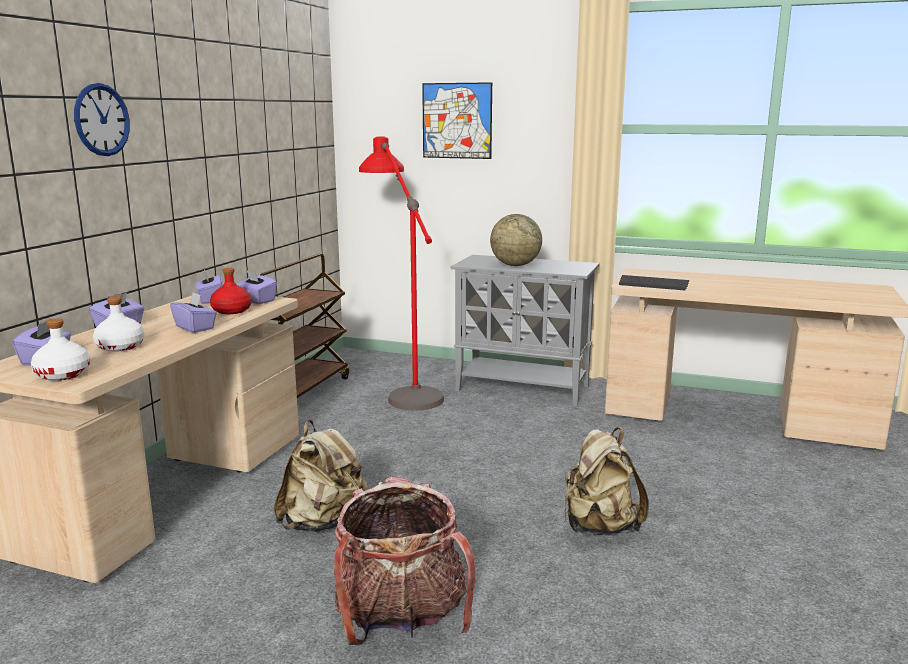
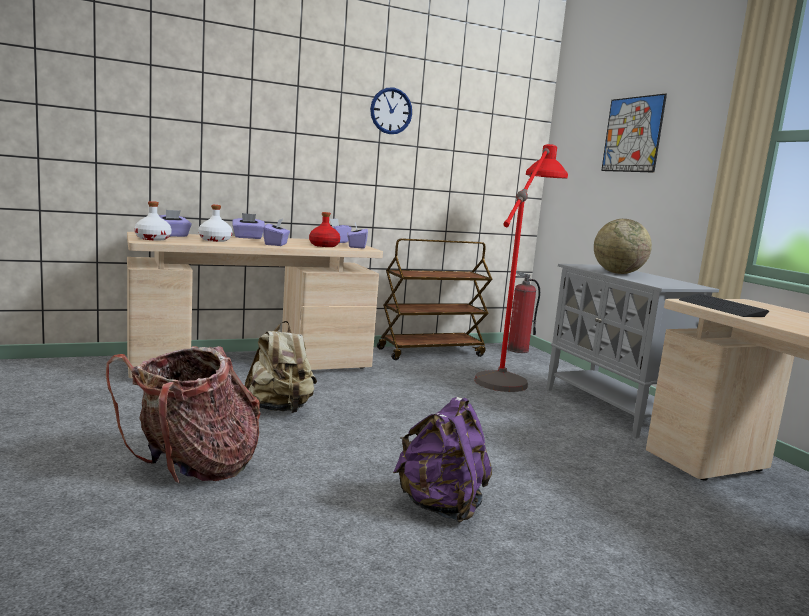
camera: 45 degrees right, 5 degrees down
wall clock [74,83,130,156] -> wall clock moved to [370,88,412,134]
beige backpack [564,428,649,536] -> purple backpack [393,397,492,523]
none -> fire extinguisher [507,271,540,353]

